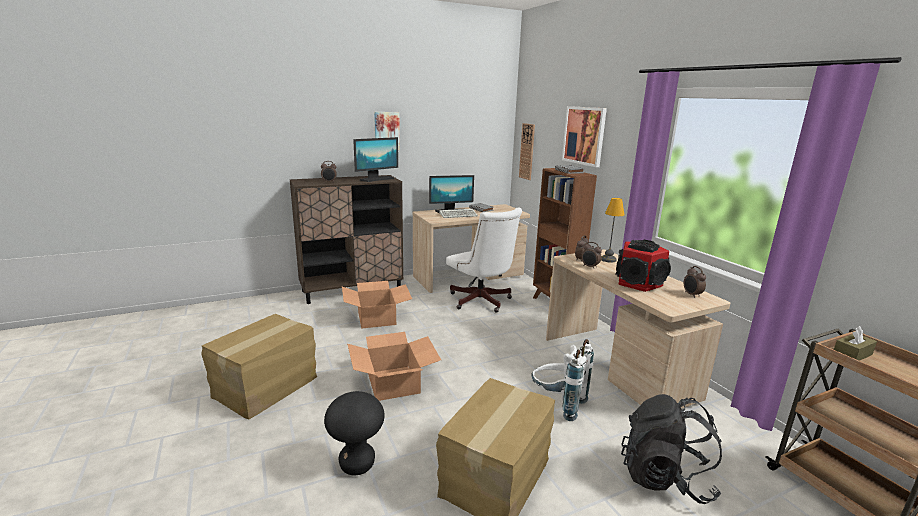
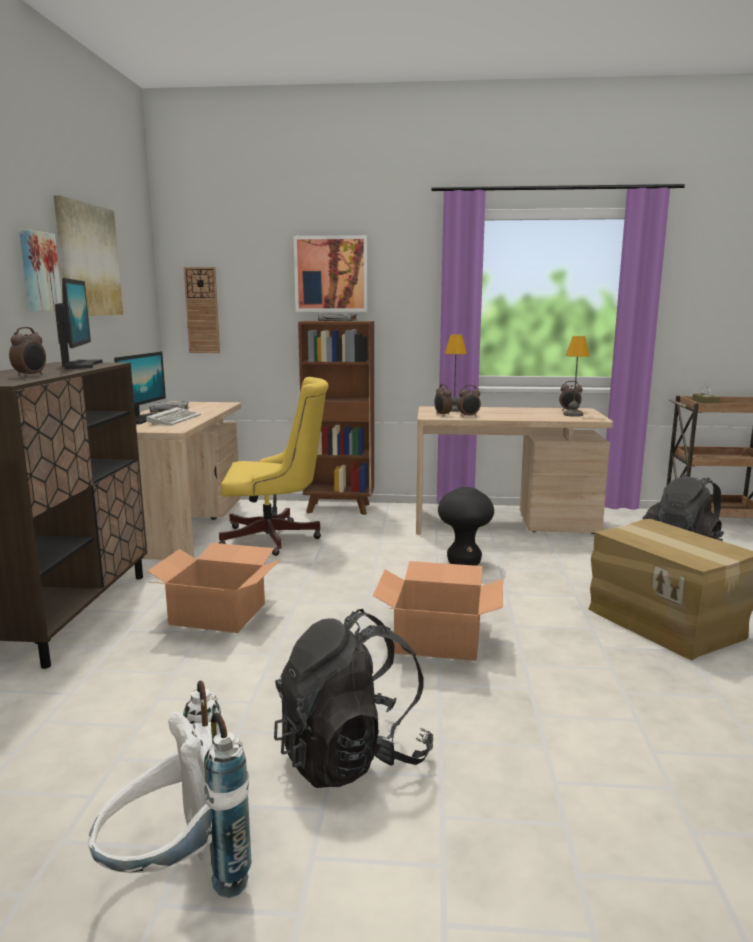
camera: 60 degrees left, 5 degrees down
cardboard box [201,314,317,419] -> black backpack [274,609,433,788]
black stool [324,391,385,475] -> black stool moved to [438,487,494,566]
white office chair [446,207,522,312] -> yellow office chair [219,377,329,556]
white backpack [531,339,594,421] -> white backpack moved to [88,681,252,898]
speaker [615,240,671,292] -> none
none -> picture [54,195,123,316]
none -> table lamp [563,336,589,417]

